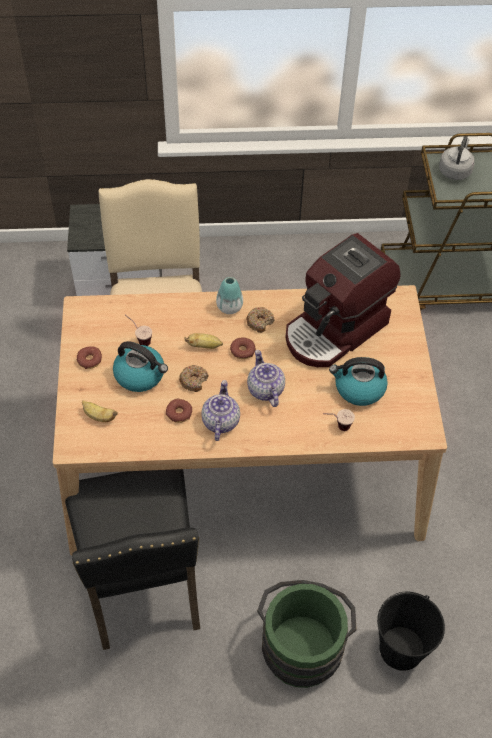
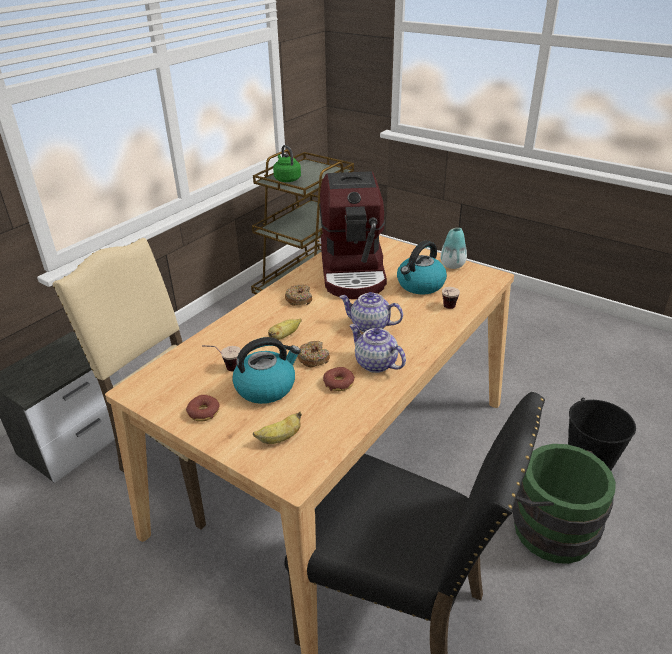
camera: 50 degrees left, 20 degrees down
vase [216,277,243,314] -> vase moved to [440,228,467,269]
donut [230,337,256,359] -> none
grey kettle [439,136,475,180] -> green kettle [273,145,301,182]

